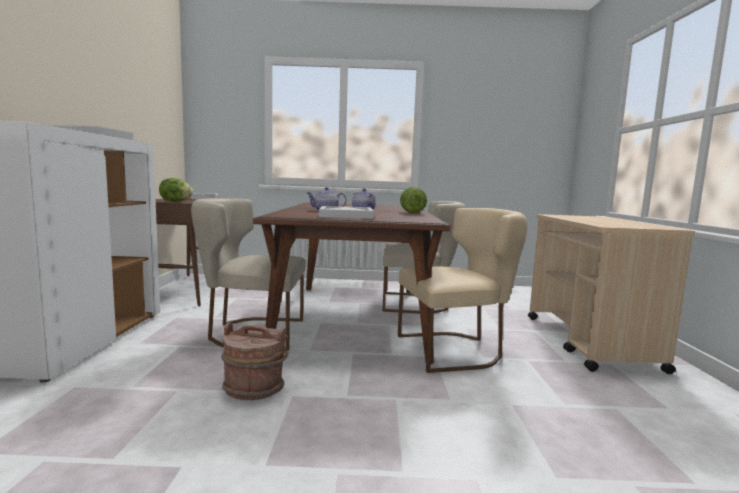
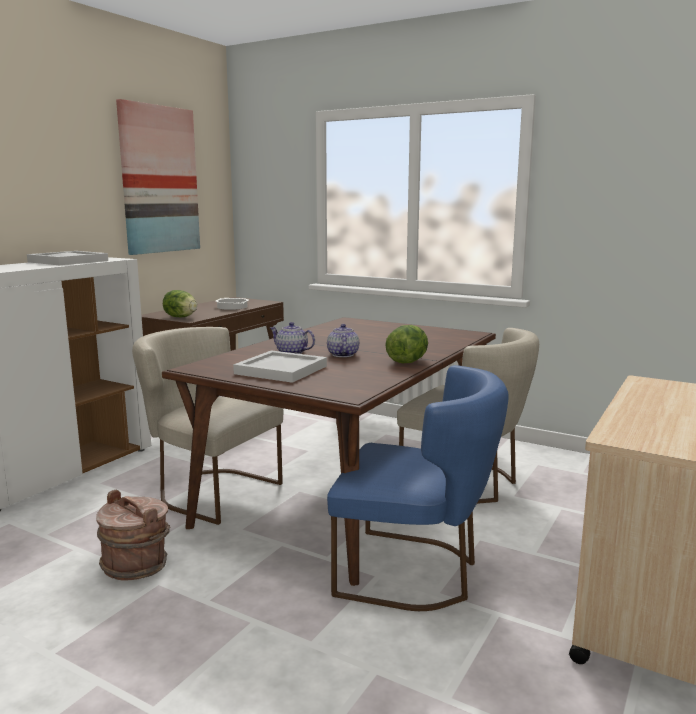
camera: 30 degrees right, 5 degrees up
beige chair [398,208,527,373] -> blue chair [327,365,509,611]
none -> picture [116,99,200,255]

